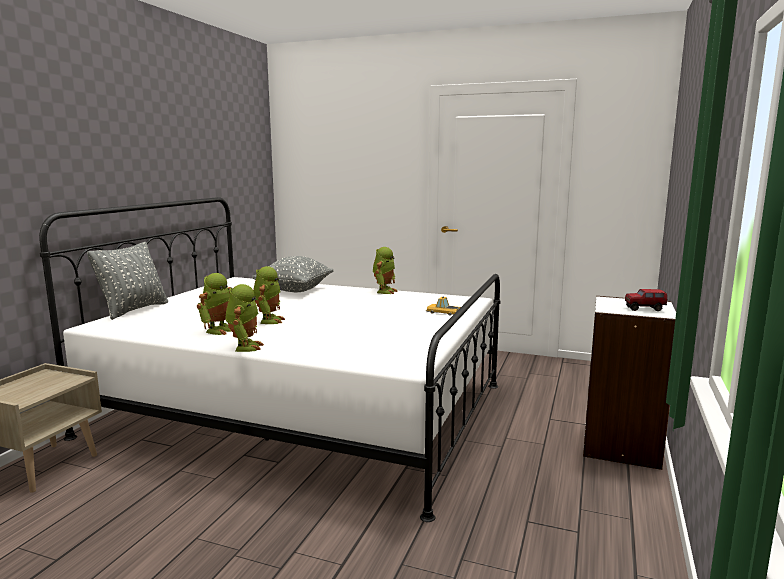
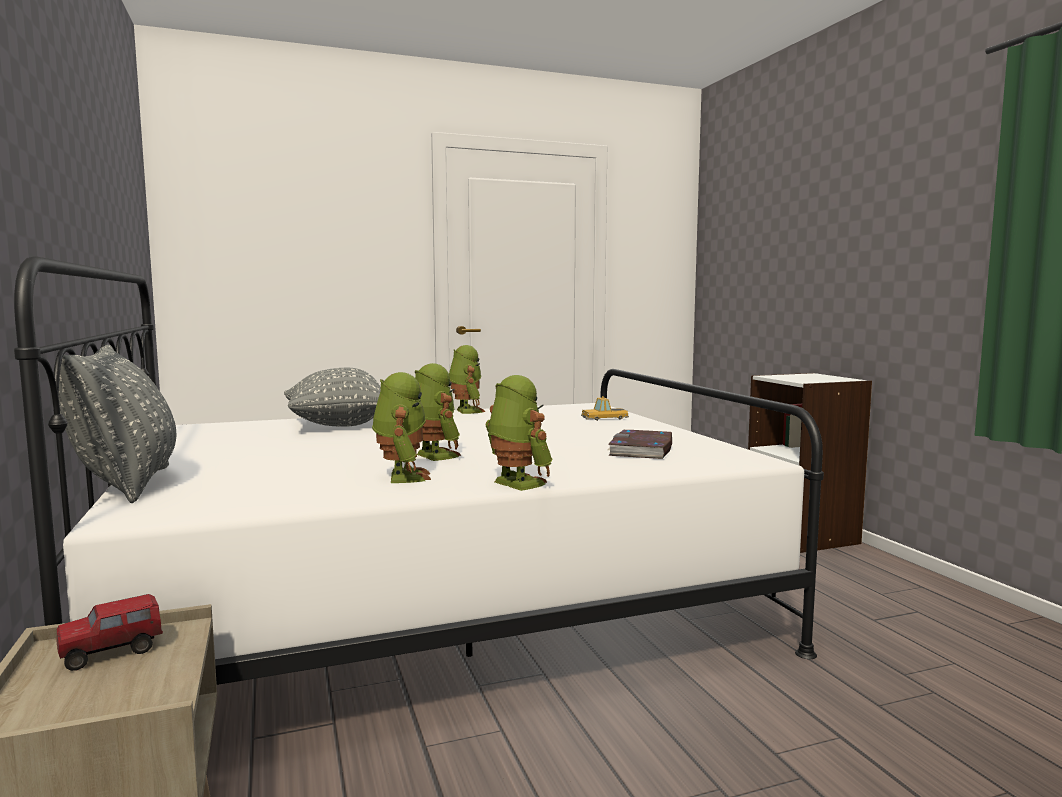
camera: 40 degrees left, 5 degrees down
toy truck [625,289,667,311] -> toy truck moved to [56,594,163,671]
none -> book [608,430,672,459]

